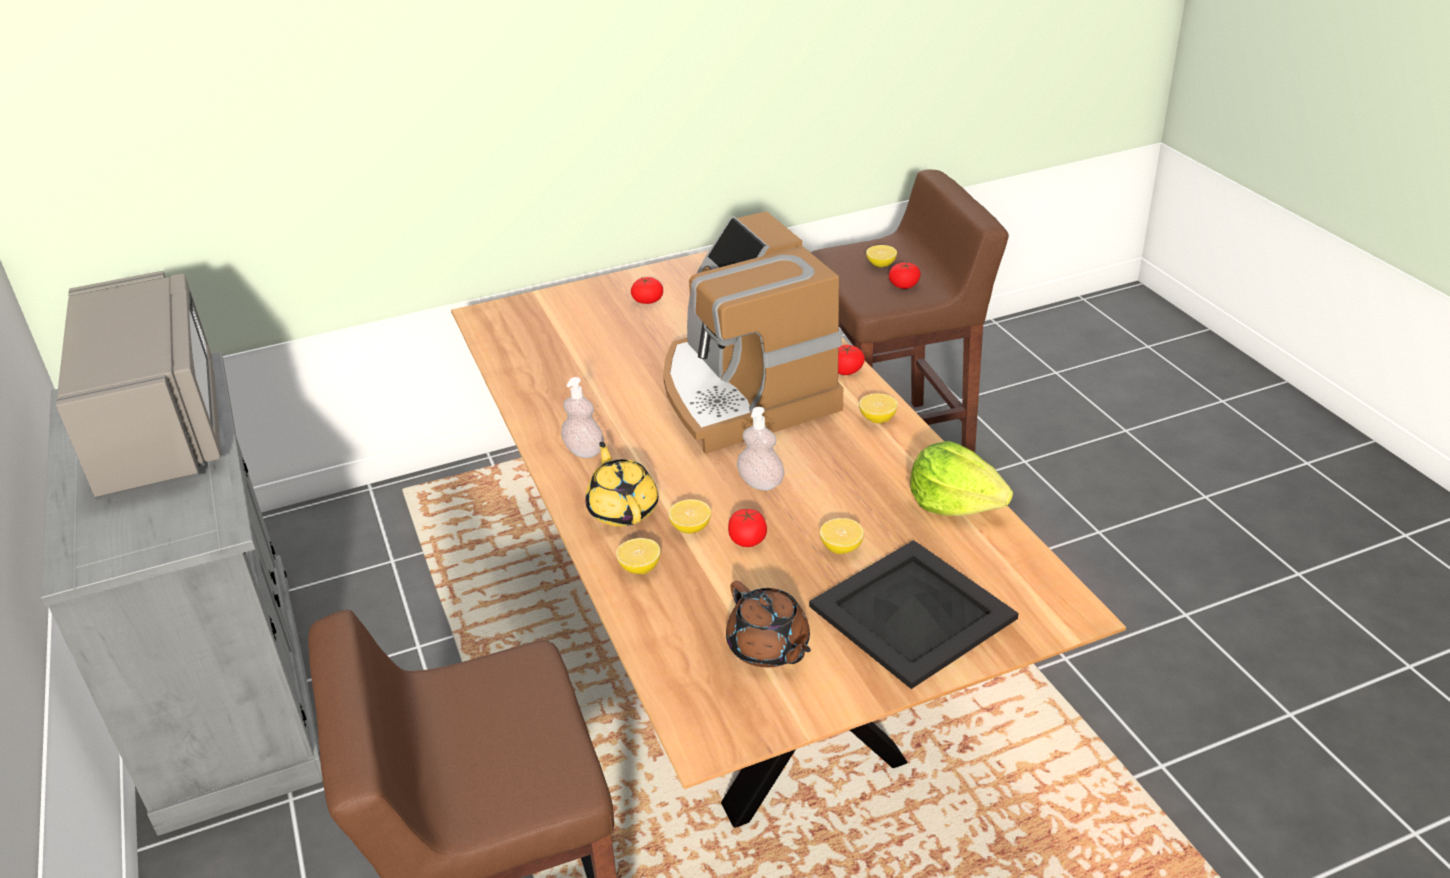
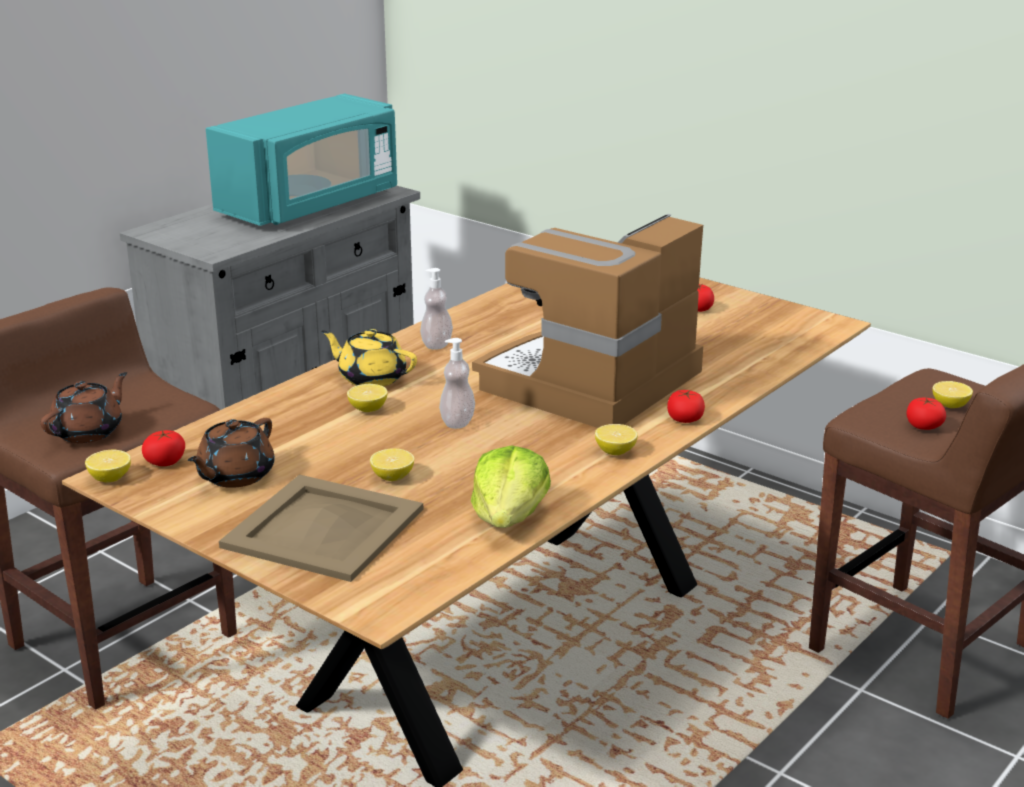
camera: 60 degrees right, 10 degrees down
grey microwave [56,271,221,500] -> turquoise microwave [206,93,397,226]
yellow teapot [585,442,658,526] -> yellow teapot turned 105 degrees counterclockwise [321,329,417,386]
lemon [616,538,661,574] -> lemon moved to [85,450,131,483]
tomato [728,509,767,547] -> tomato moved to [142,430,185,466]
black tray [809,540,1019,689] -> beige tray [219,475,423,582]
none -> brown teapot [41,372,127,443]

